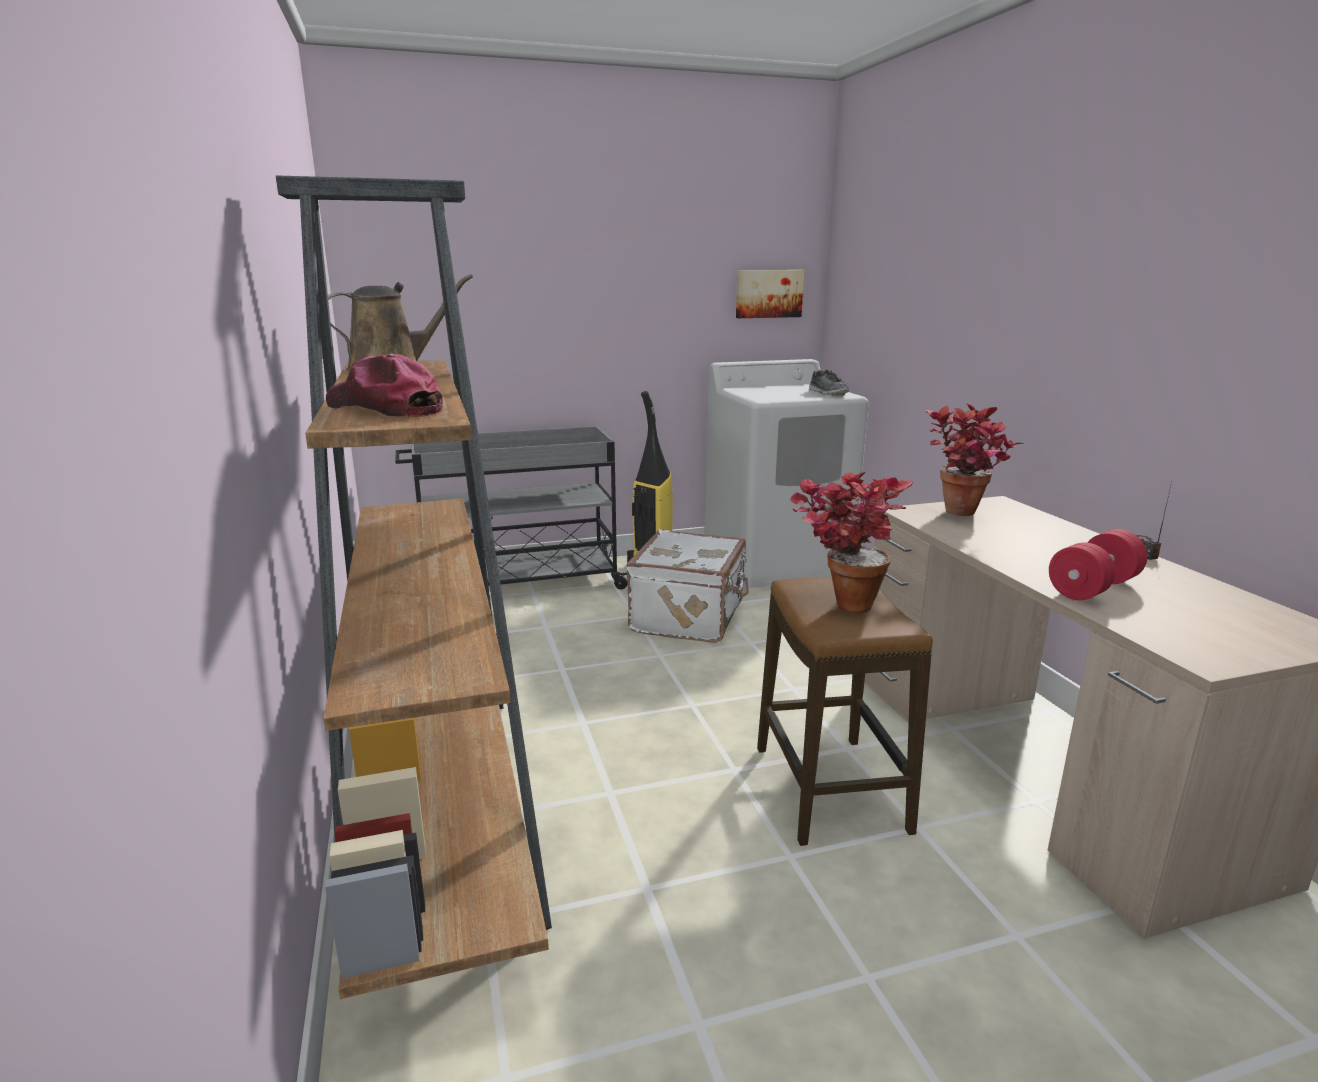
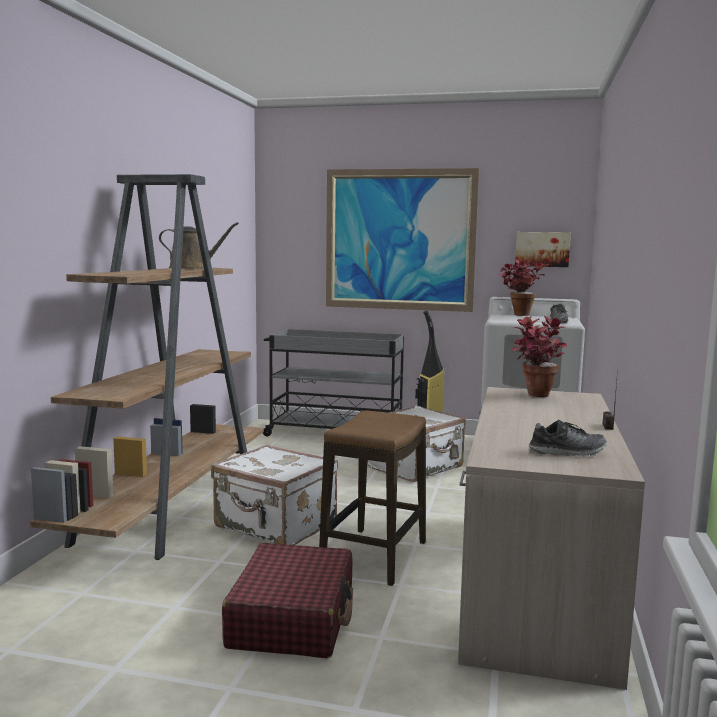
camera: 30 degrees right, 10 degrees down
cap [326,354,443,417] -> none
potted plant [790,472,913,613] -> potted plant moved to [498,259,549,316]
red dumbbell [1049,529,1147,600] -> none
none -> white suitcase [211,445,338,545]
none -> red suitcase [222,543,353,658]
none -> picture [326,168,479,312]
none -> shoe [529,420,607,457]

